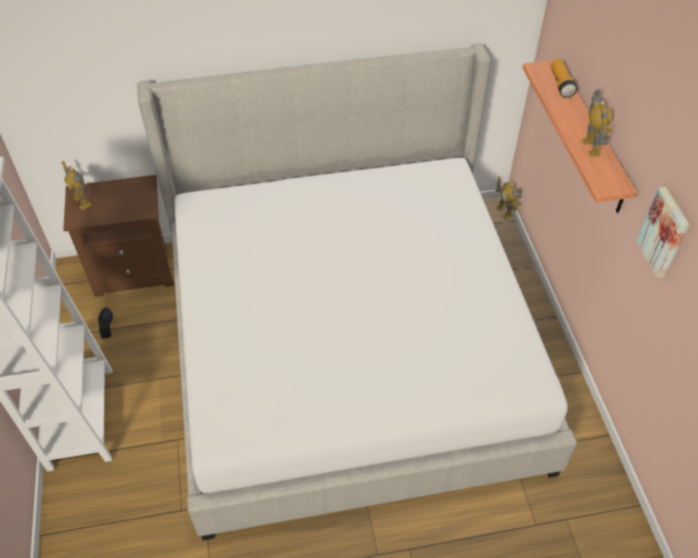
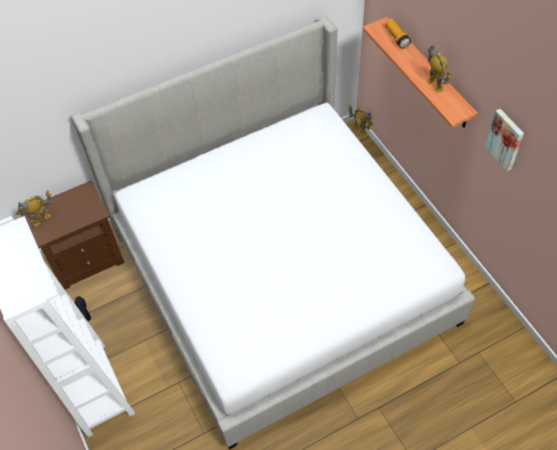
camera: 15 degrees left, 5 degrees up
toy robot [61,161,92,211] -> toy robot turned 105 degrees clockwise [16,190,52,227]

